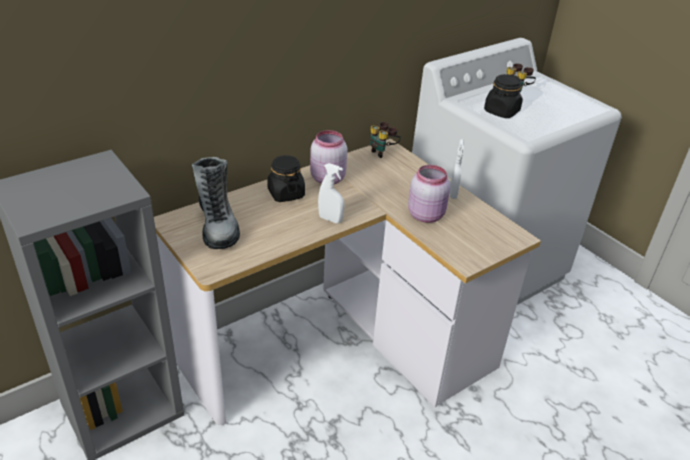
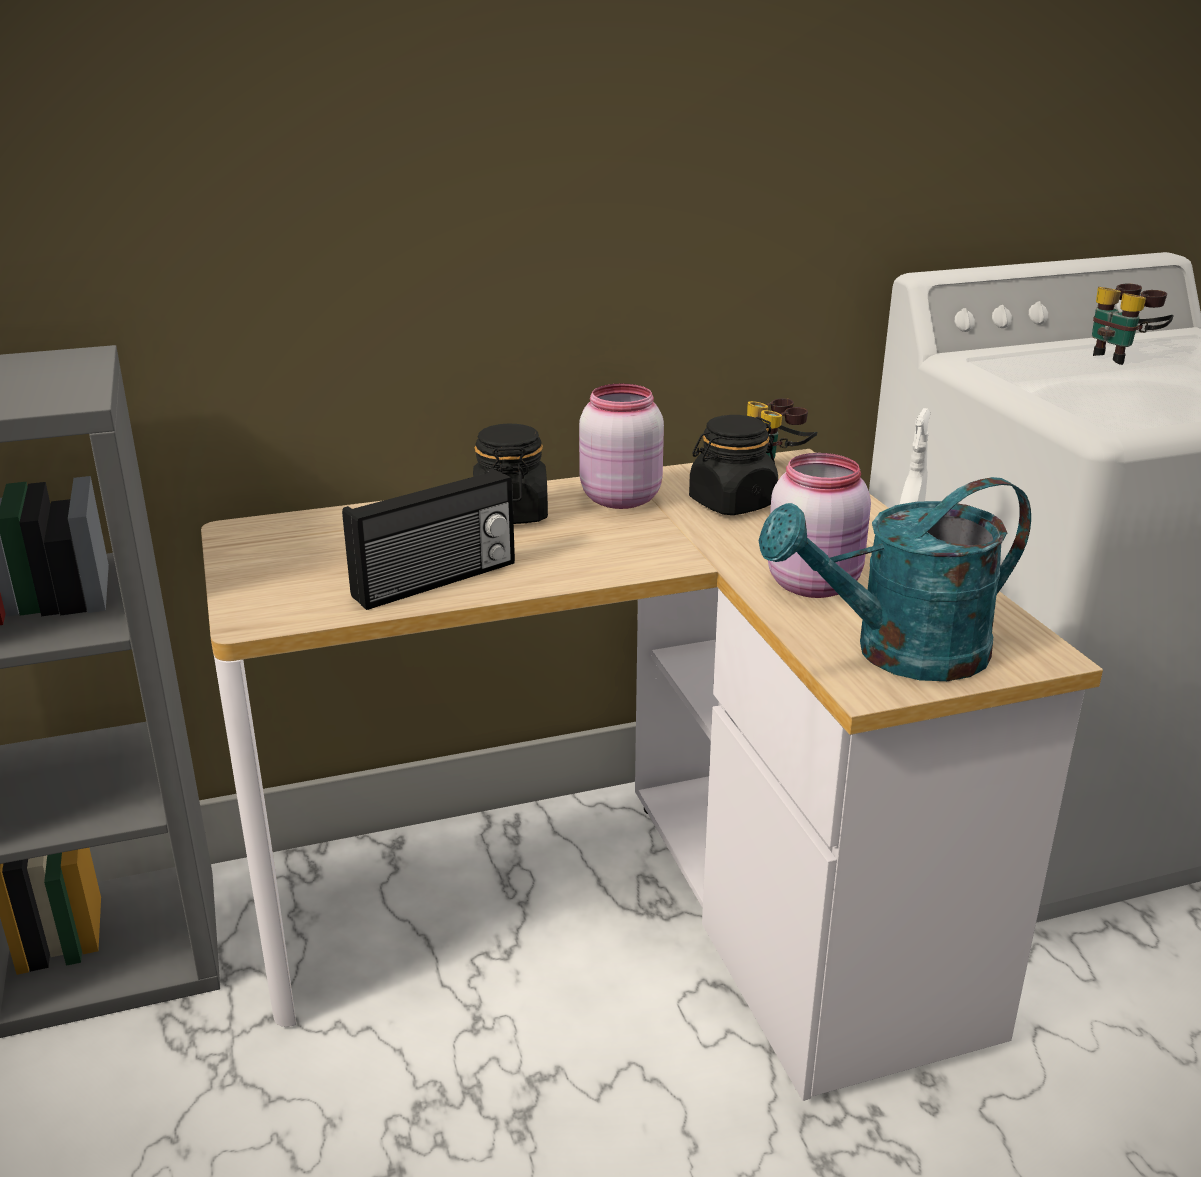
camera: 20 degrees right, 10 degrees down
boot [192,157,240,249] -> none
white spray bottle [318,163,344,223] -> none
black jar [484,74,523,118] -> black jar moved to [689,415,778,515]
none -> radio [342,468,515,610]
none -> turquoise watering can [758,477,1031,681]

